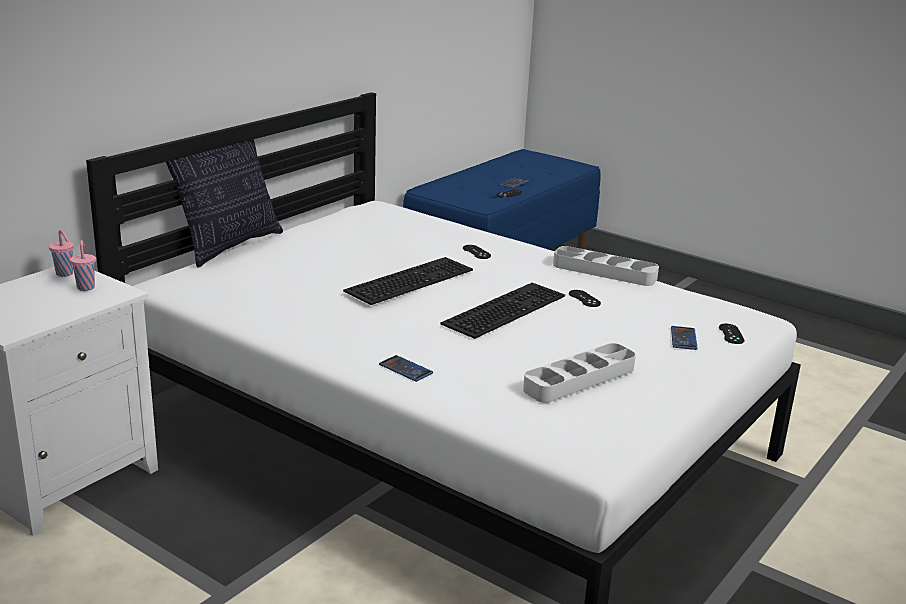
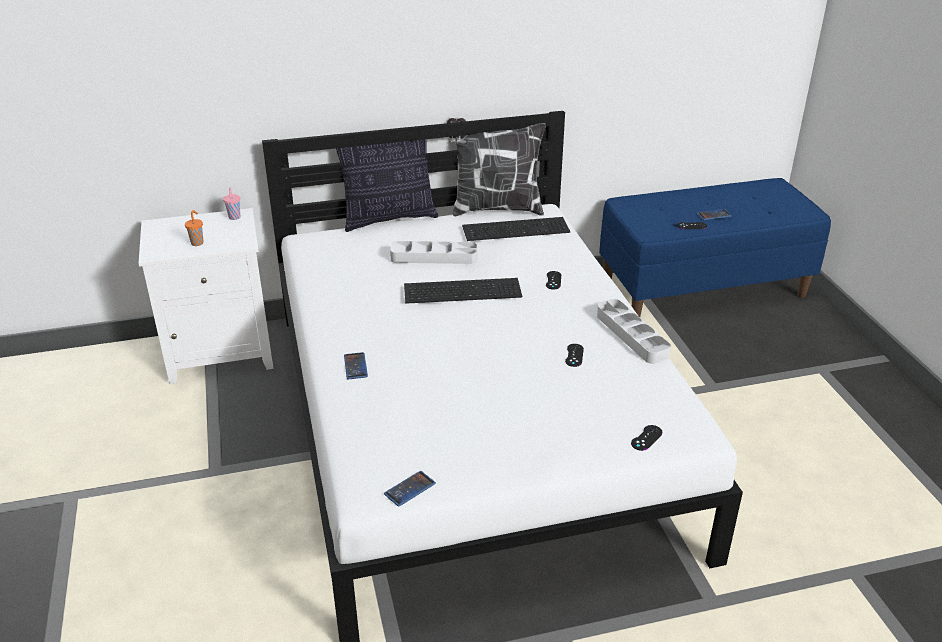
camera: 40 degrees right, 10 degrees up
pink cup [70,240,96,291] -> none
keyboard [441,283,565,339] -> keyboard moved to [462,217,570,241]
grey tray [523,343,636,403] -> grey tray moved to [390,241,477,264]
phone [671,326,698,350] -> phone moved to [384,471,436,507]
none -> orange cup [185,210,204,246]
none -> pillow [447,118,546,217]

